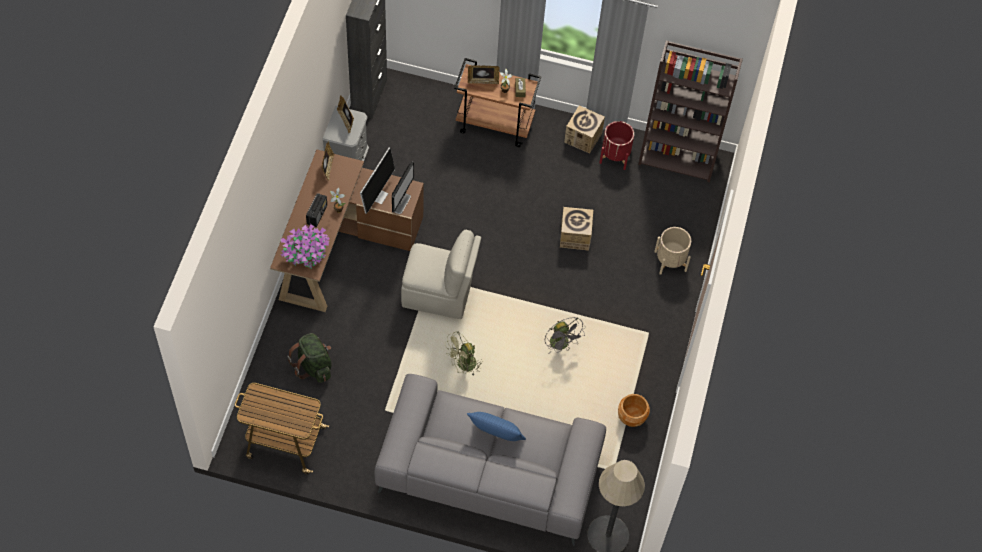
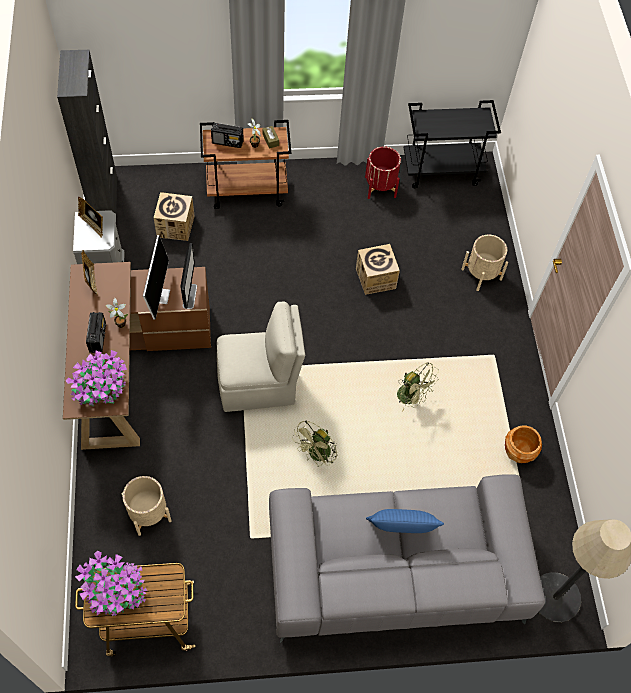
camera: 20 degrees left, 0 degrees up
green backpack [287,333,332,383] -> beige planter [122,476,172,536]
picture frame [468,65,500,84] -> radio [211,123,244,148]
grey fan [545,318,585,353] -> green fan [397,362,439,412]
cardboard box [564,106,605,153] -> cardboard box moved to [154,192,194,241]
brown bookcase [638,41,743,182] -> black cart [404,100,501,188]
none -> potted plant [75,551,147,616]

